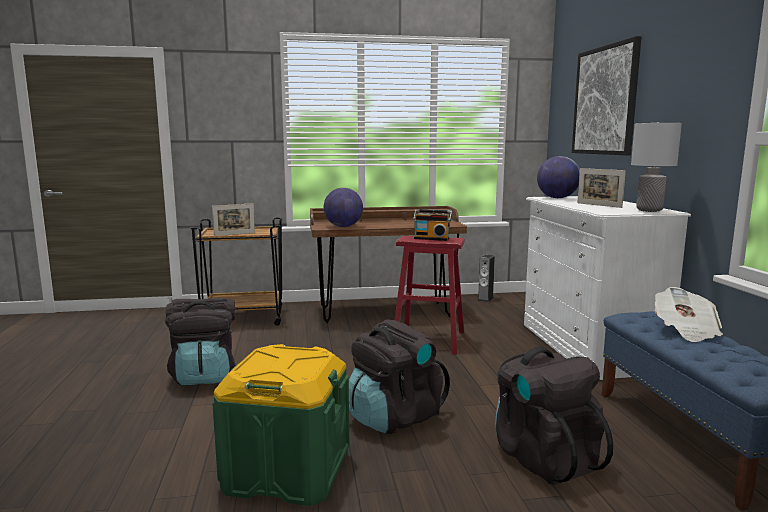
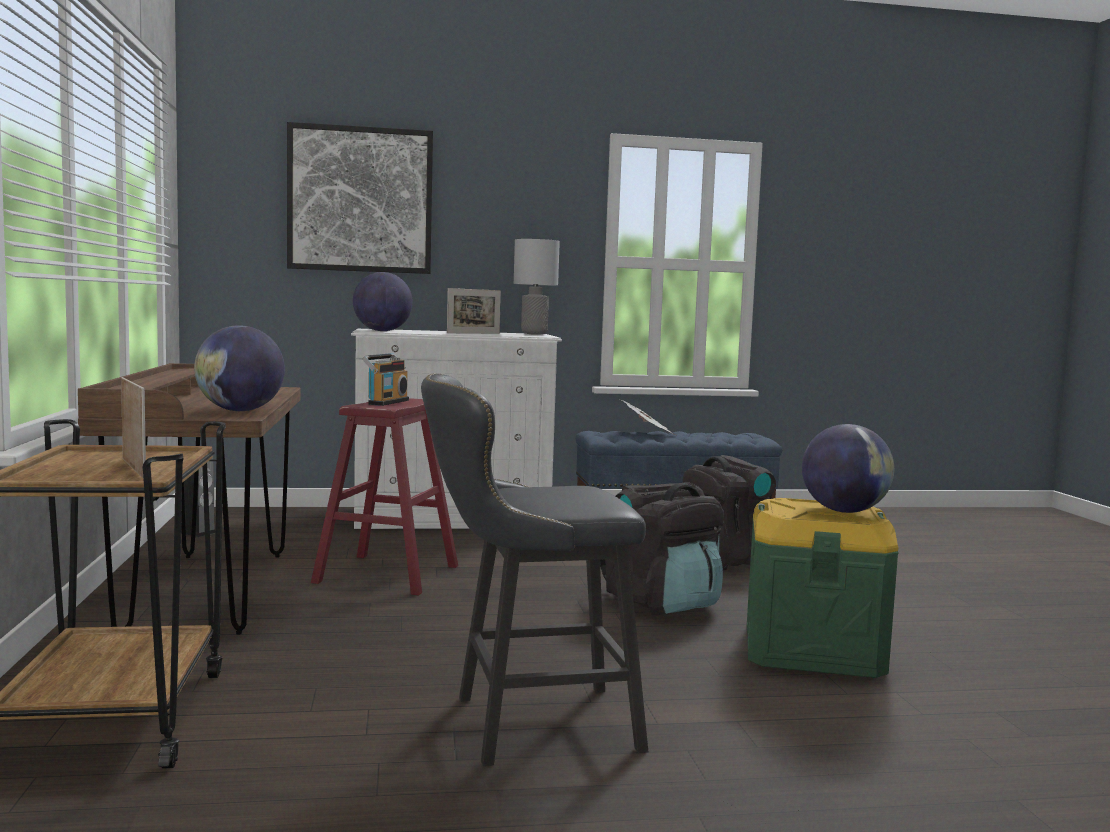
camera: 90 degrees left, 5 degrees down
black backpack [165,298,236,385] -> grey stool [421,373,648,766]
none -> globe [802,424,894,513]

